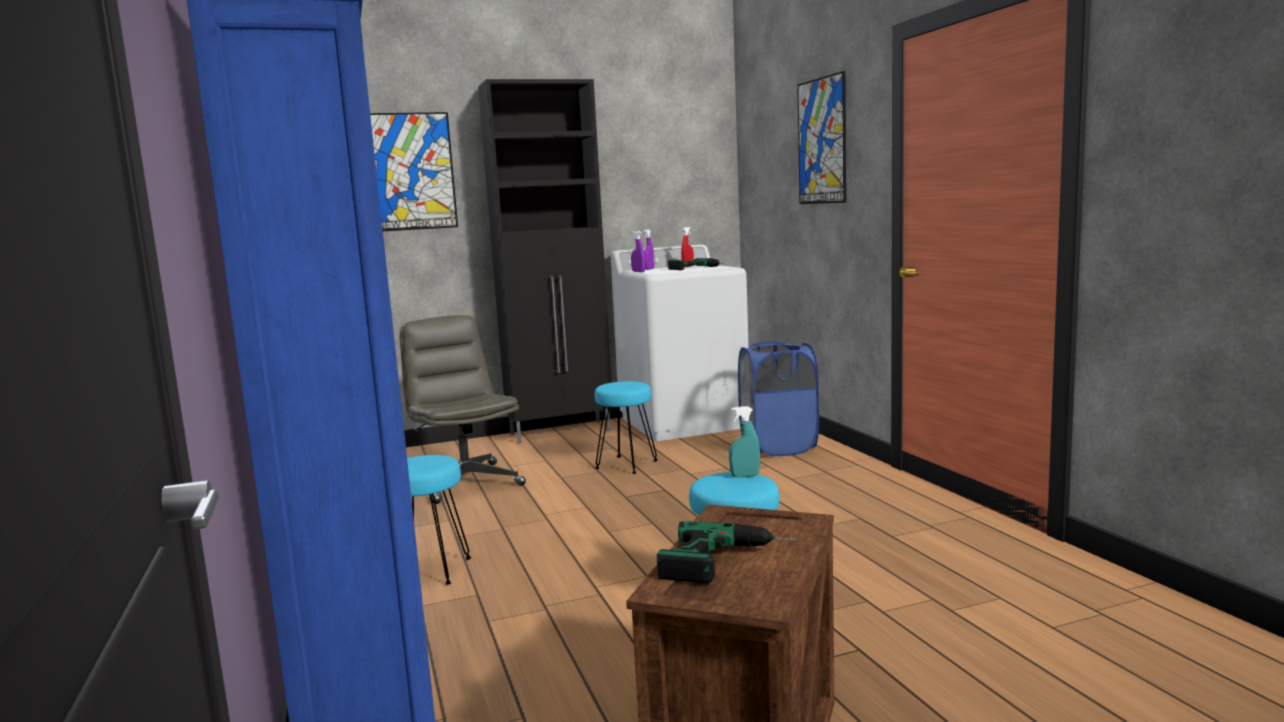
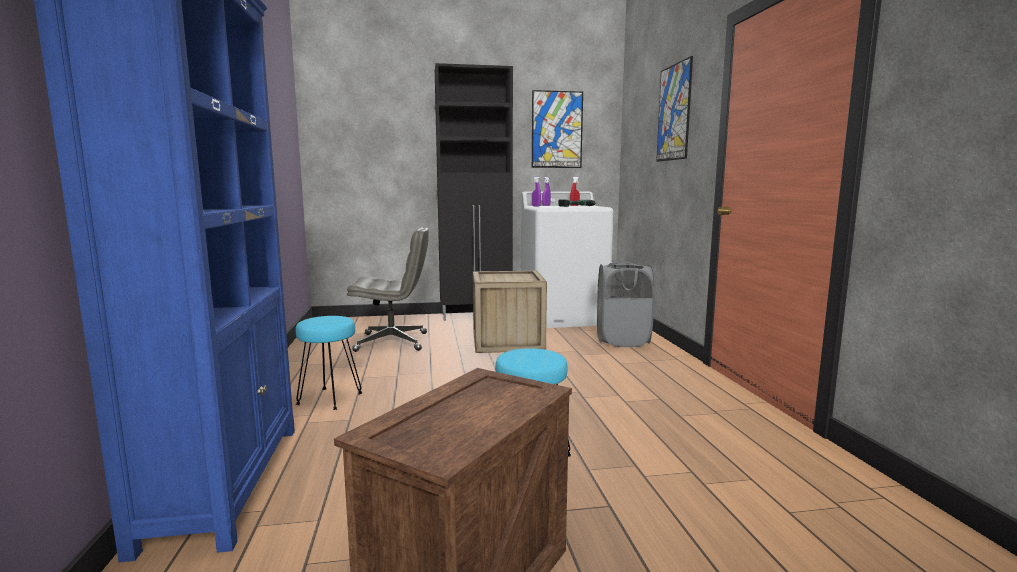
camera: 10 degrees right, 0 degrees up
picture [370,112,458,231] -> picture moved to [532,90,583,168]
grey office chair [399,315,526,504] -> grey office chair turned 105 degrees clockwise [347,227,429,352]
turquoise stool [595,381,658,474] -> crate [473,271,547,353]
power drill [657,521,796,583] -> none
turquoise spray bottle [729,406,760,477] -> none
blue laundry basket [738,341,819,456] -> grey laundry basket [597,262,655,347]

